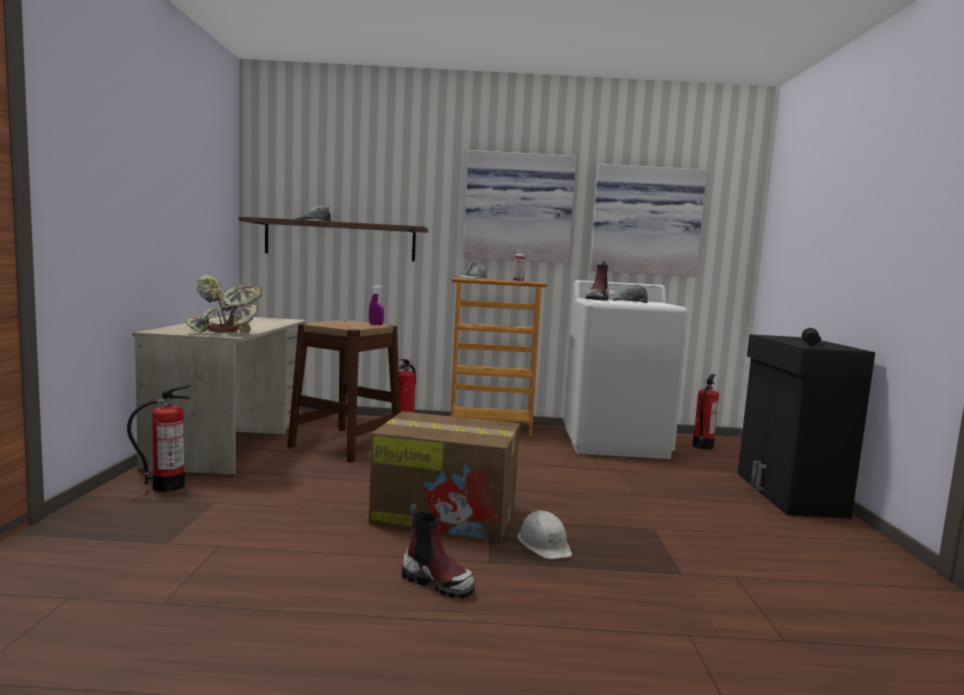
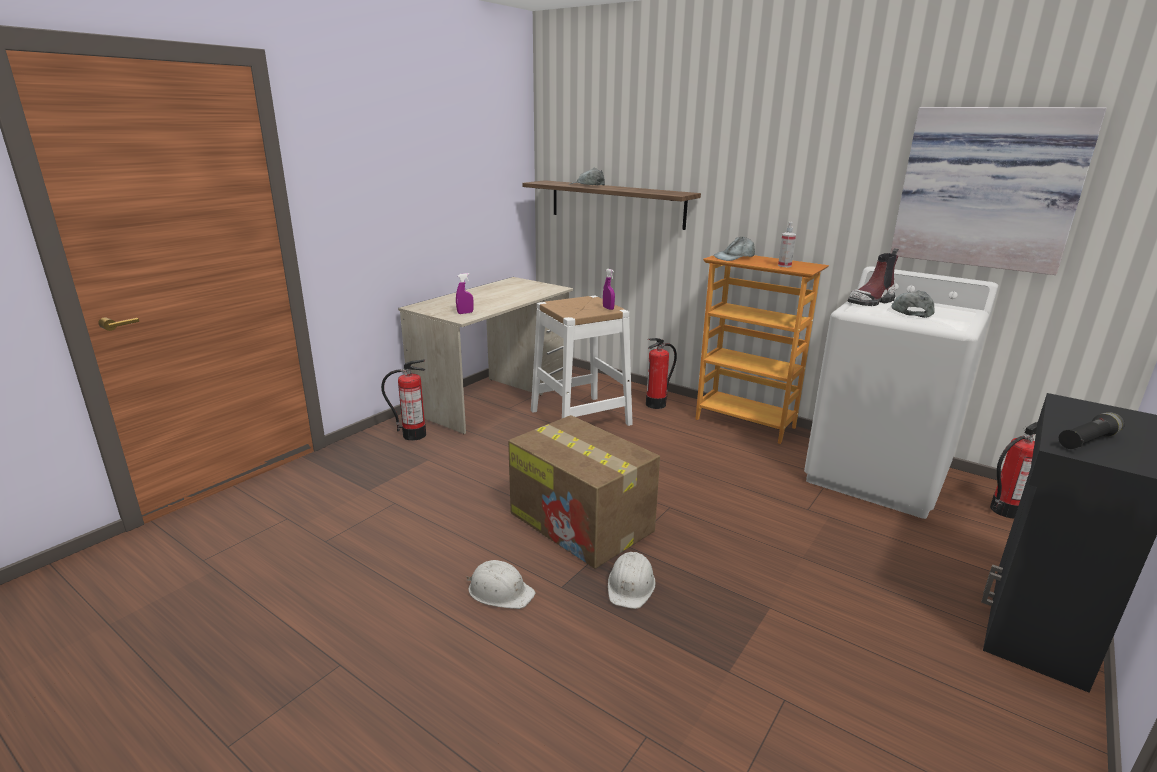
camera: 35 degrees right, 15 degrees up
potted plant [186,275,263,333] -> purple spray bottle [456,273,474,314]
brown stool [287,320,400,463] -> white stool [531,296,633,426]
boot [402,504,475,598] -> white hard hat [466,560,535,609]
picture [463,150,576,263] -> none

